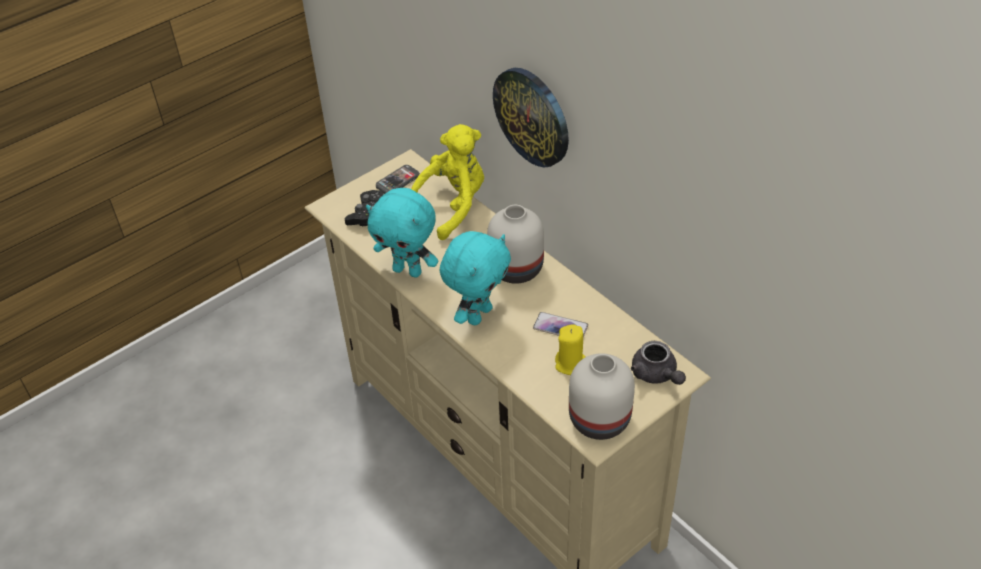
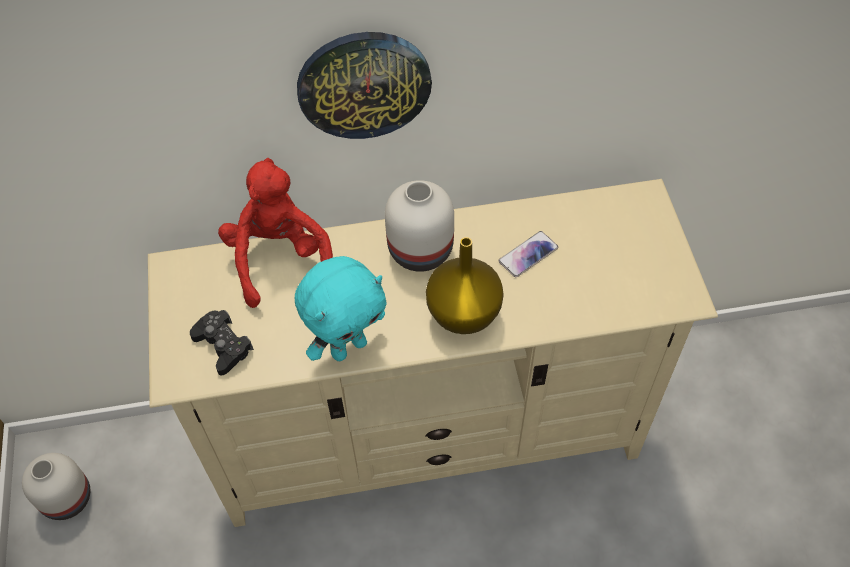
camera: 60 degrees left, 10 degrees up
phone [376,165,420,194] -> none
yellow plush toy [411,124,484,240] -> red plush toy [218,158,333,308]
turquoise plush toy [439,231,511,325] -> yellow vase [426,237,504,334]
yellow candle [555,324,585,375] -> none
white vase [569,353,635,440] -> white vase moved to [22,453,90,520]
grey teapot [631,341,686,385] -> none

